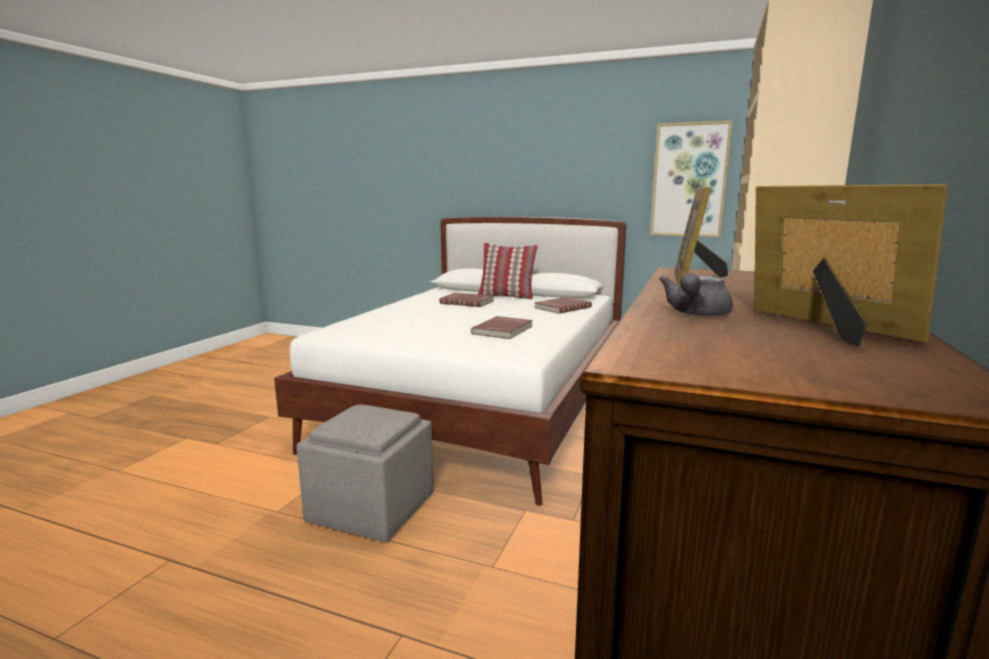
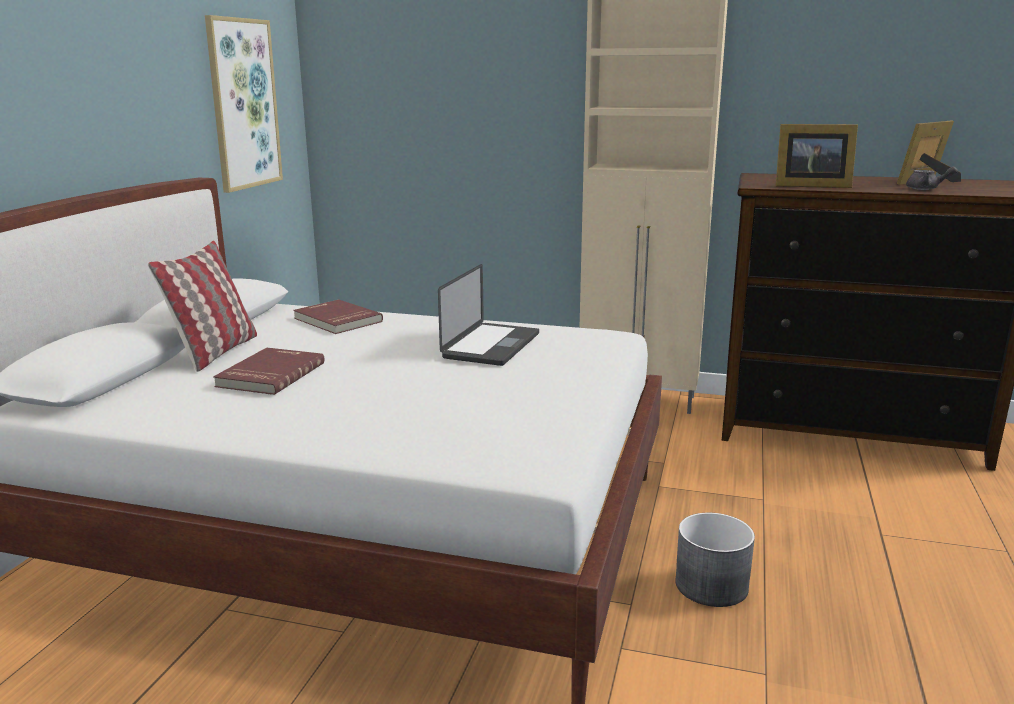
camera: 95 degrees left, 5 degrees up
grey ottoman [297,405,434,542] -> grey planter [675,513,755,607]
red book [471,316,533,339] -> laptop [438,264,539,366]

